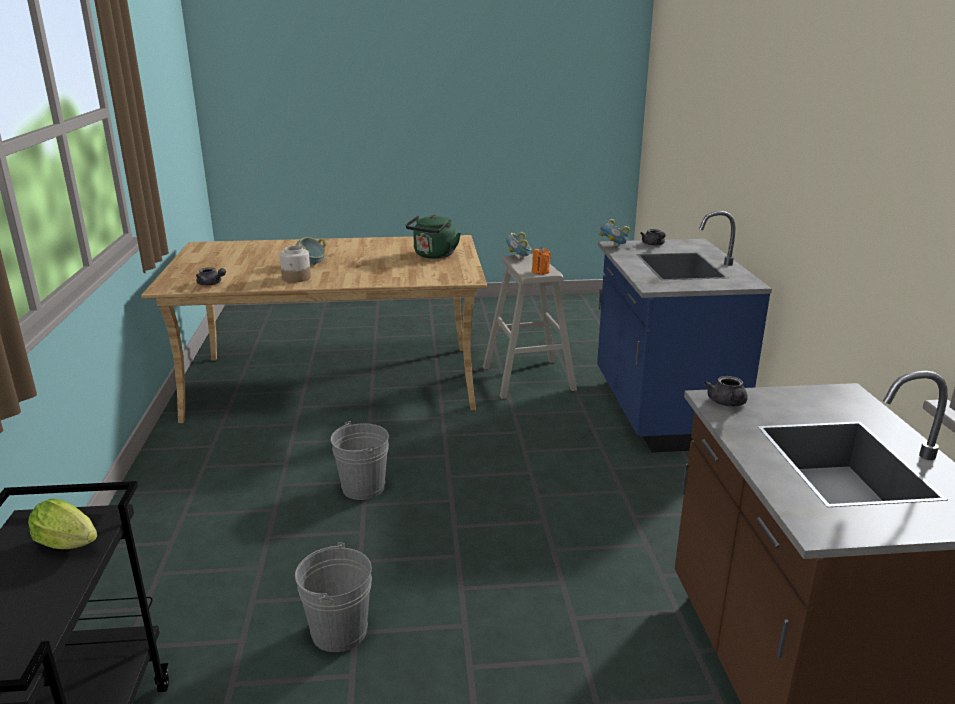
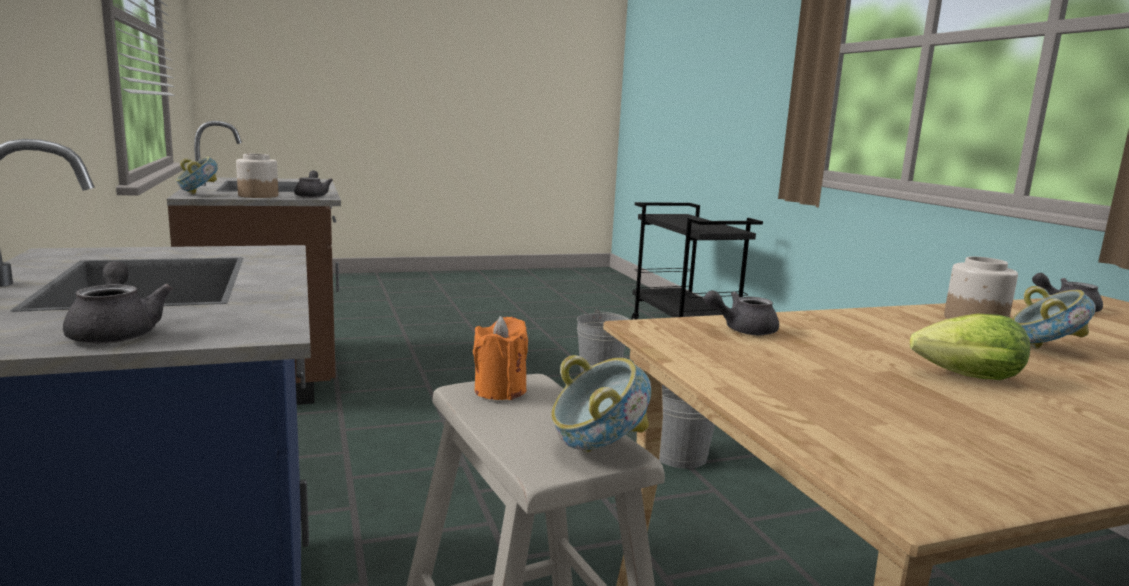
camera: 165 degrees right, 10 degrees down
lettuce [28,499,97,549] -> lettuce moved to [910,314,1030,380]
green kettle [406,214,461,259] -> none
bowl [599,219,630,247] -> bowl moved to [176,157,218,195]
none -> jar [236,154,278,198]
none -> grey teapot [704,290,779,335]

